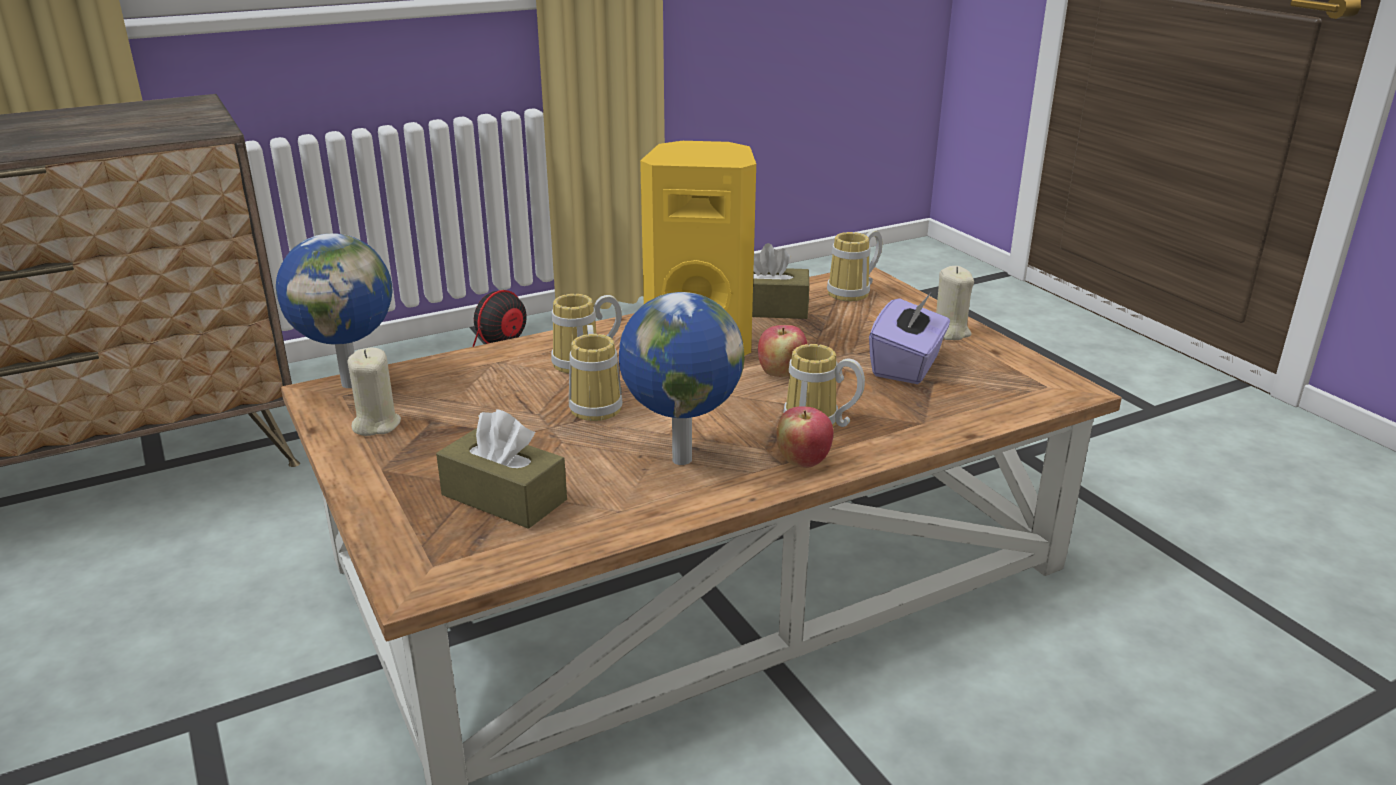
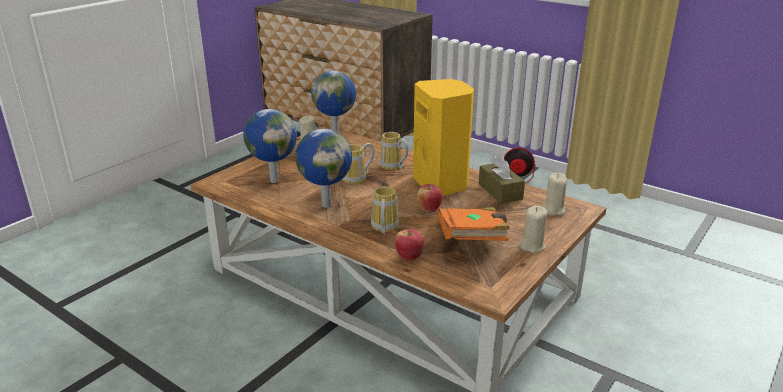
camera: 65 degrees right, 0 degrees up
brown tissue box [436,409,567,529] -> globe [243,109,297,183]
apple [776,406,833,468] -> apple moved to [395,229,424,261]
mug [827,230,882,301] -> beige candle [542,173,567,216]
purple tissue box [869,293,950,384] -> orange book [437,207,509,241]

